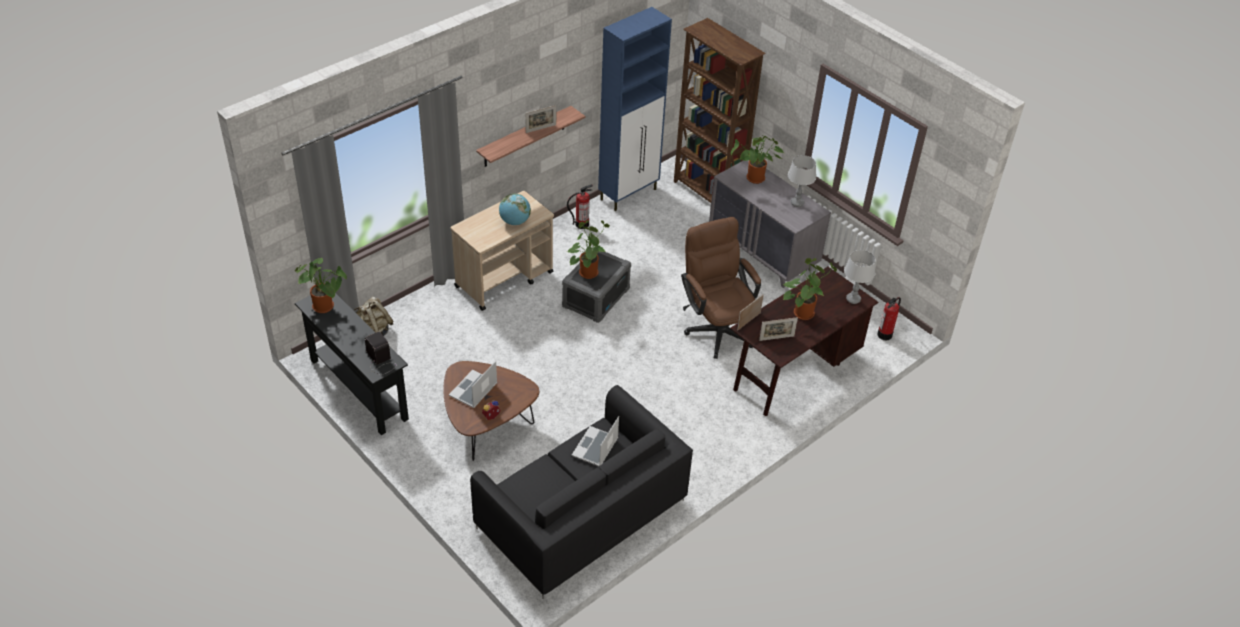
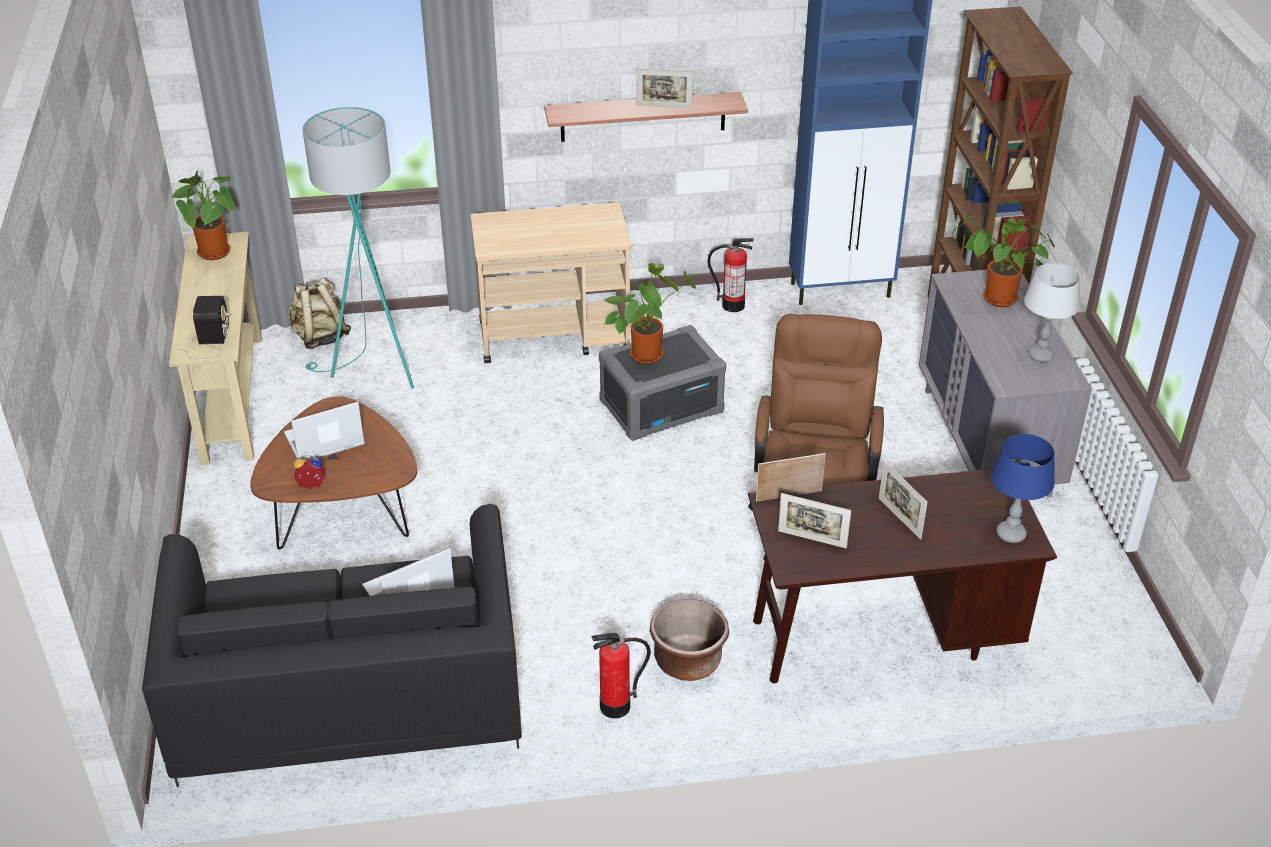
camera: 35 degrees right, 5 degrees down
black console table [295,293,409,435] -> beige console table [169,232,262,465]
globe [499,194,531,225] -> none
potted plant [783,258,837,320] -> picture frame [879,461,927,540]
grey table lamp [844,250,875,304] -> blue table lamp [991,434,1055,543]
fire extinguisher [877,297,901,340] -> fire extinguisher moved to [591,633,651,719]
none -> turquoise floor lamp [302,107,414,389]
none -> brown planter [650,599,729,681]

